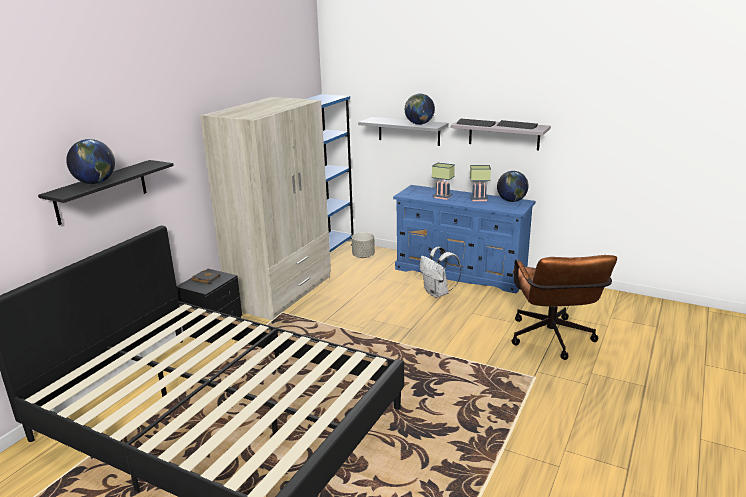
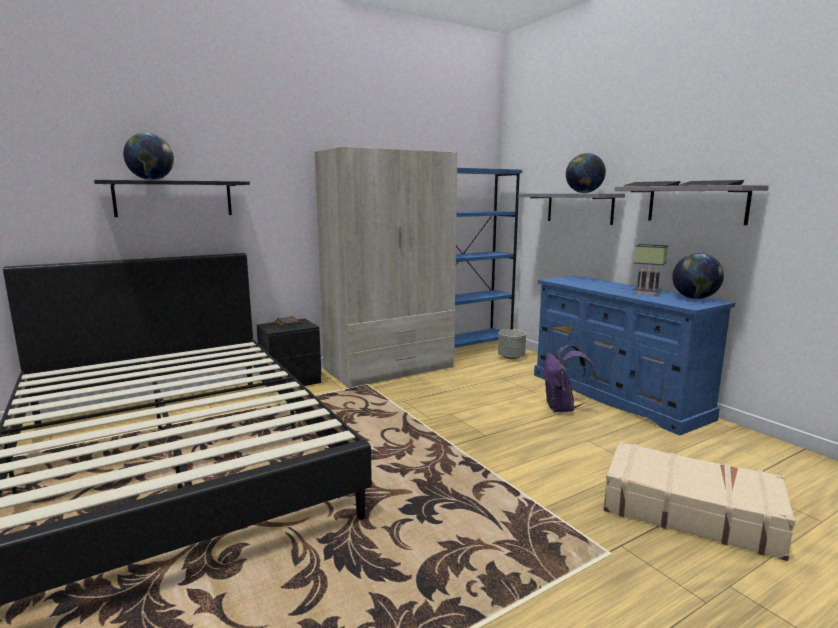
camera: 30 degrees right, 10 degrees down
white backpack [420,247,461,298] -> purple backpack [543,345,596,412]
table lamp [432,163,455,200] -> none
brown office chair [511,255,617,360] -> beige suitcase [603,441,796,561]

